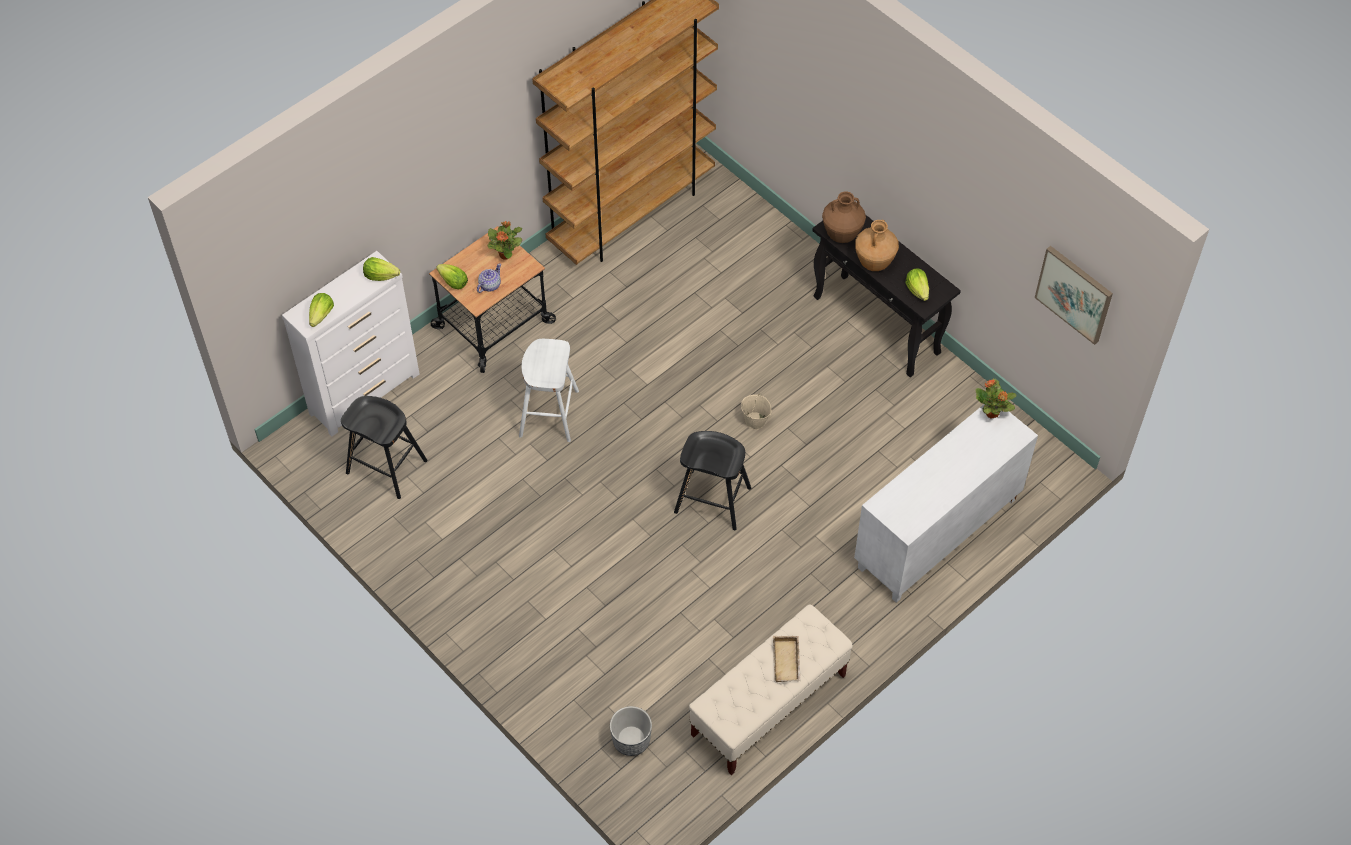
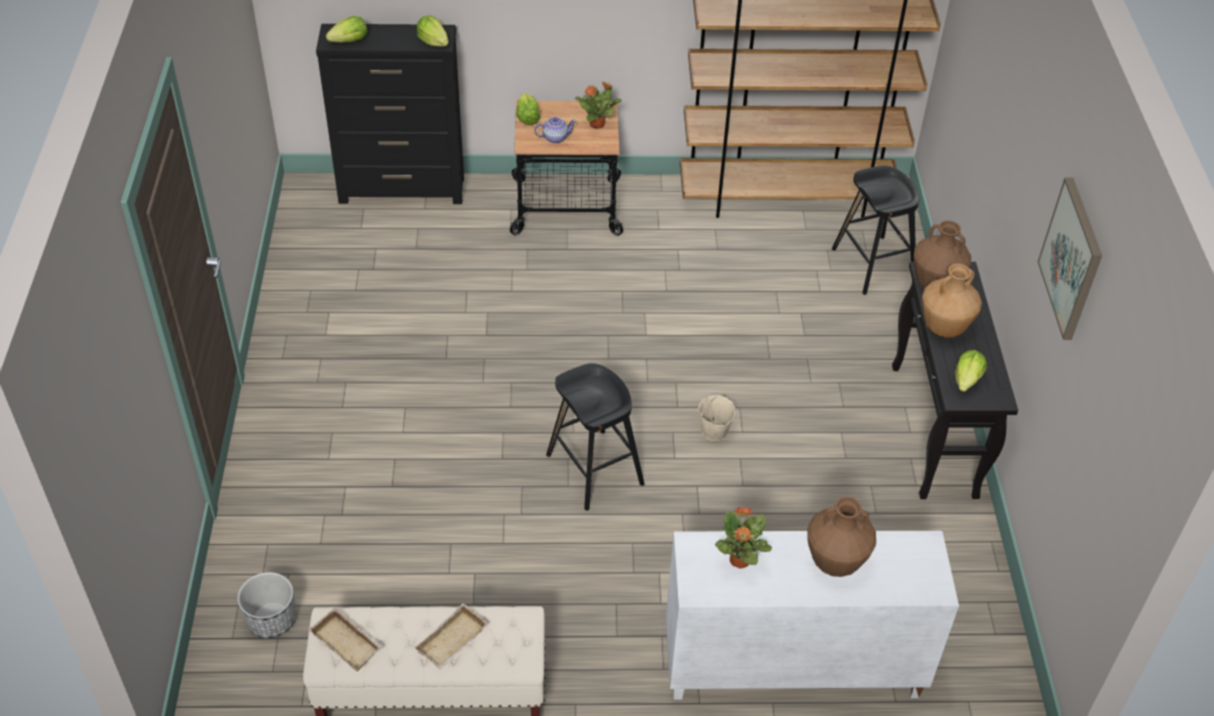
camera: 40 degrees right, 10 degrees down
white dresser [282,251,420,437] -> black dresser [316,24,464,204]
black stool [341,396,427,499] -> black stool moved to [832,165,920,295]
white stool [519,339,579,442] -> none
potted plant [976,379,1016,419] -> potted plant moved to [715,506,772,569]
picture [1035,246,1113,345] -> picture moved to [1038,178,1102,340]
none -> beige tray [308,607,383,671]
none -> brown vase [807,497,876,577]

